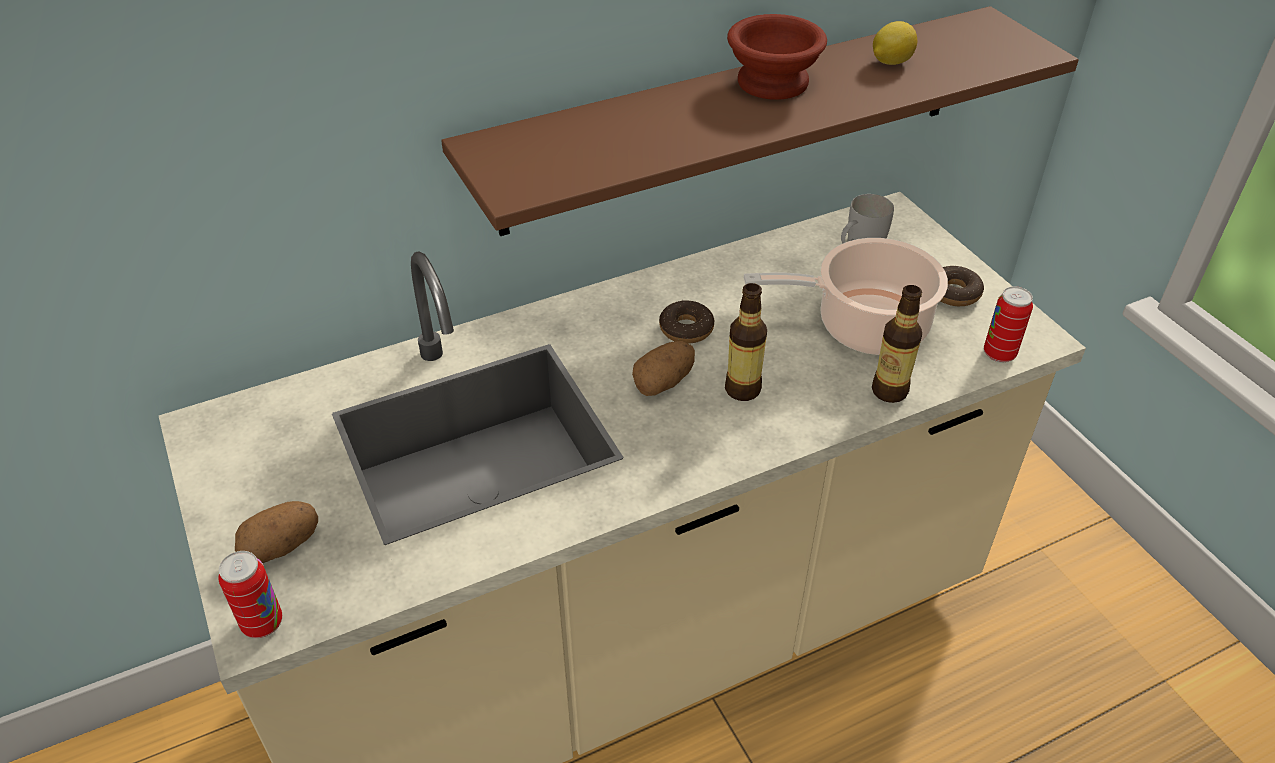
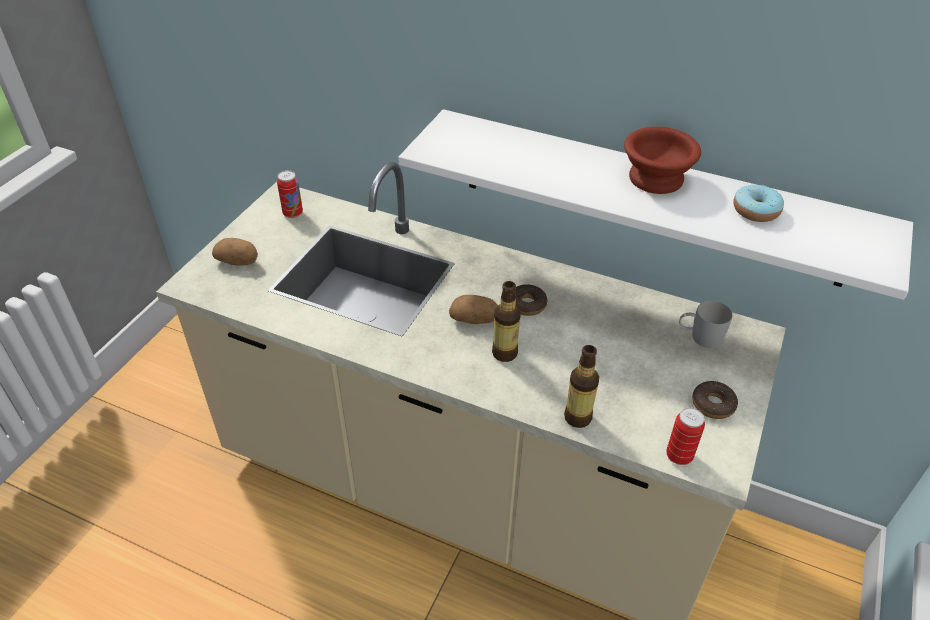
camera: 50 degrees right, 0 degrees up
can [218,551,282,638] -> can moved to [277,170,303,218]
brown shelf [441,6,1079,236] -> white shelf [398,109,913,300]
cooking pot [744,238,948,355] -> none
lemon [873,21,917,65] -> donut [733,185,784,222]

